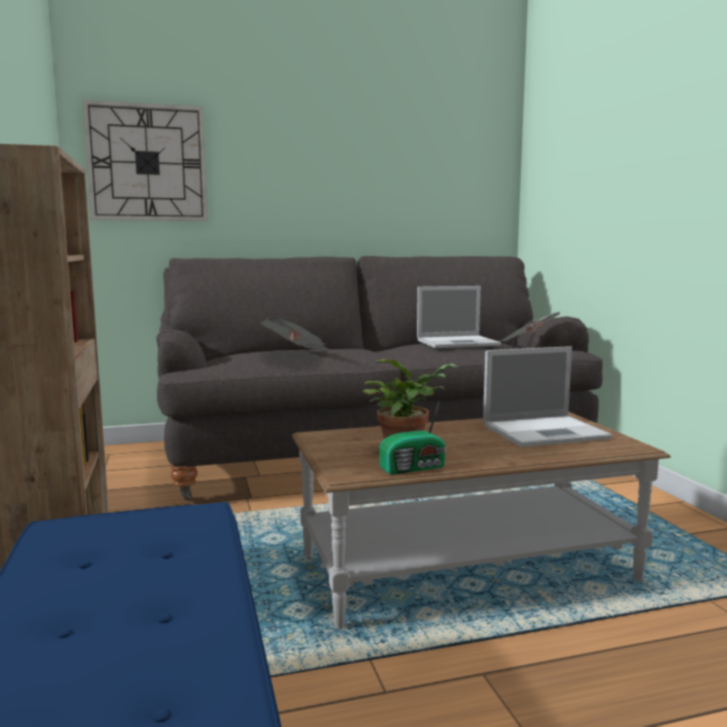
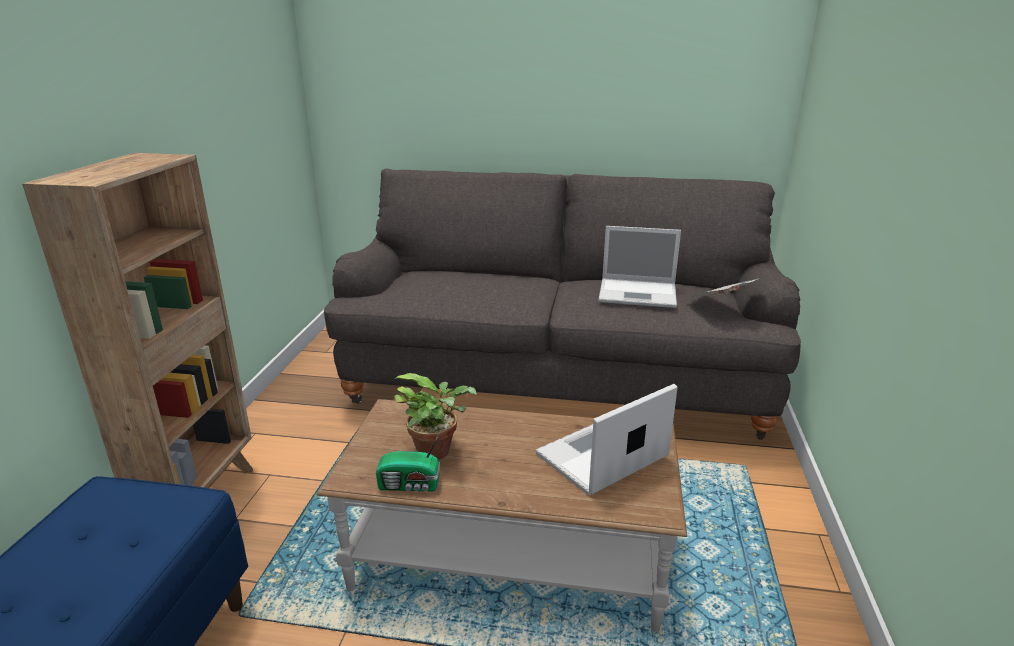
camera: 25 degrees right, 15 degrees up
wall clock [83,100,208,221] -> none
newspaper [261,317,330,351] -> none
laptop [483,346,612,447] -> laptop turned 135 degrees clockwise [536,384,678,496]

